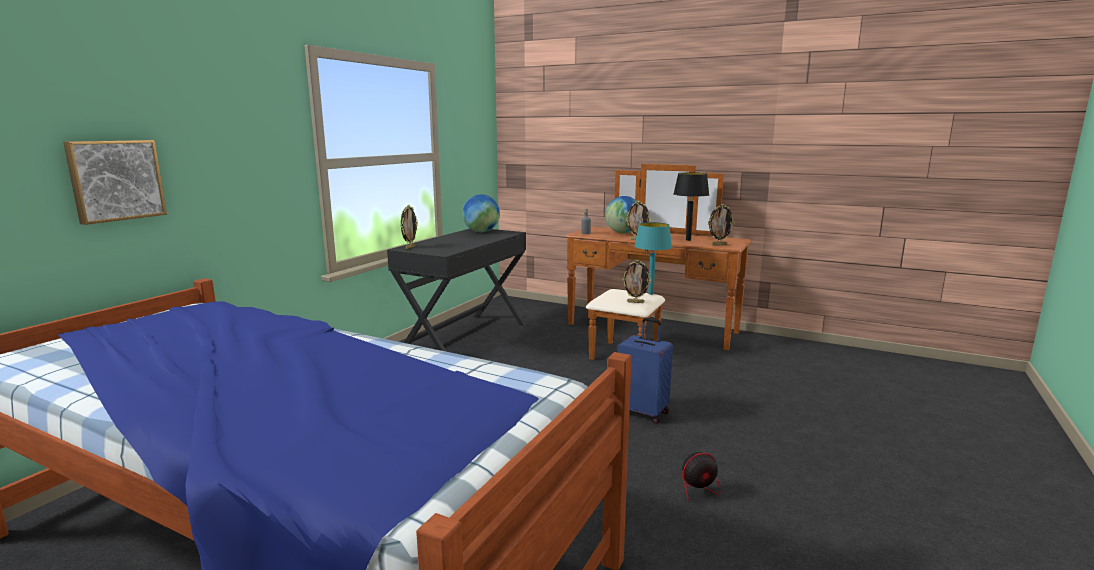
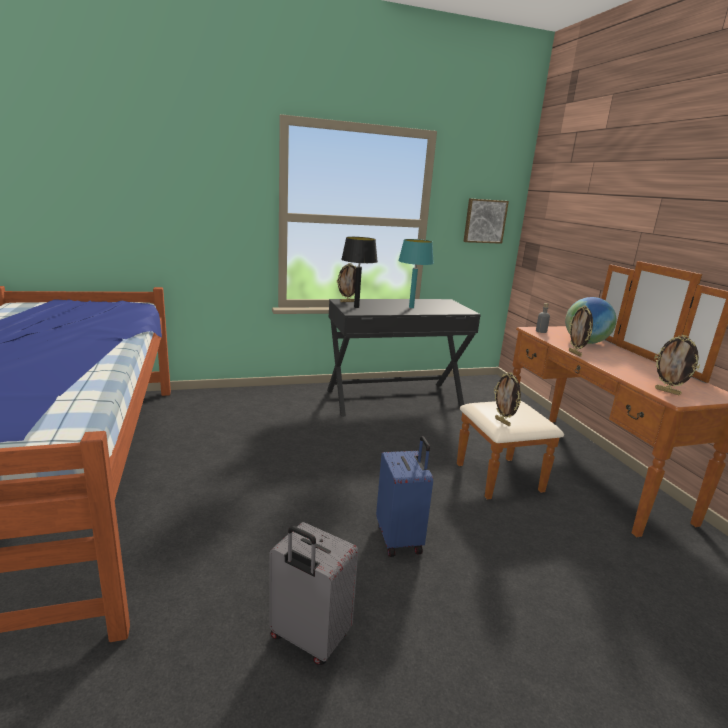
camera: 45 degrees right, 5 degrees up
picture [63,140,167,225] -> picture moved to [463,198,509,244]
globe [462,194,500,232] -> none
turquoise table lamp [634,222,672,295] -> turquoise table lamp moved to [398,239,434,308]
black table lamp [673,172,709,241] -> black table lamp moved to [341,237,378,308]
fan [676,447,734,501] -> grey suitcase [270,522,358,665]

